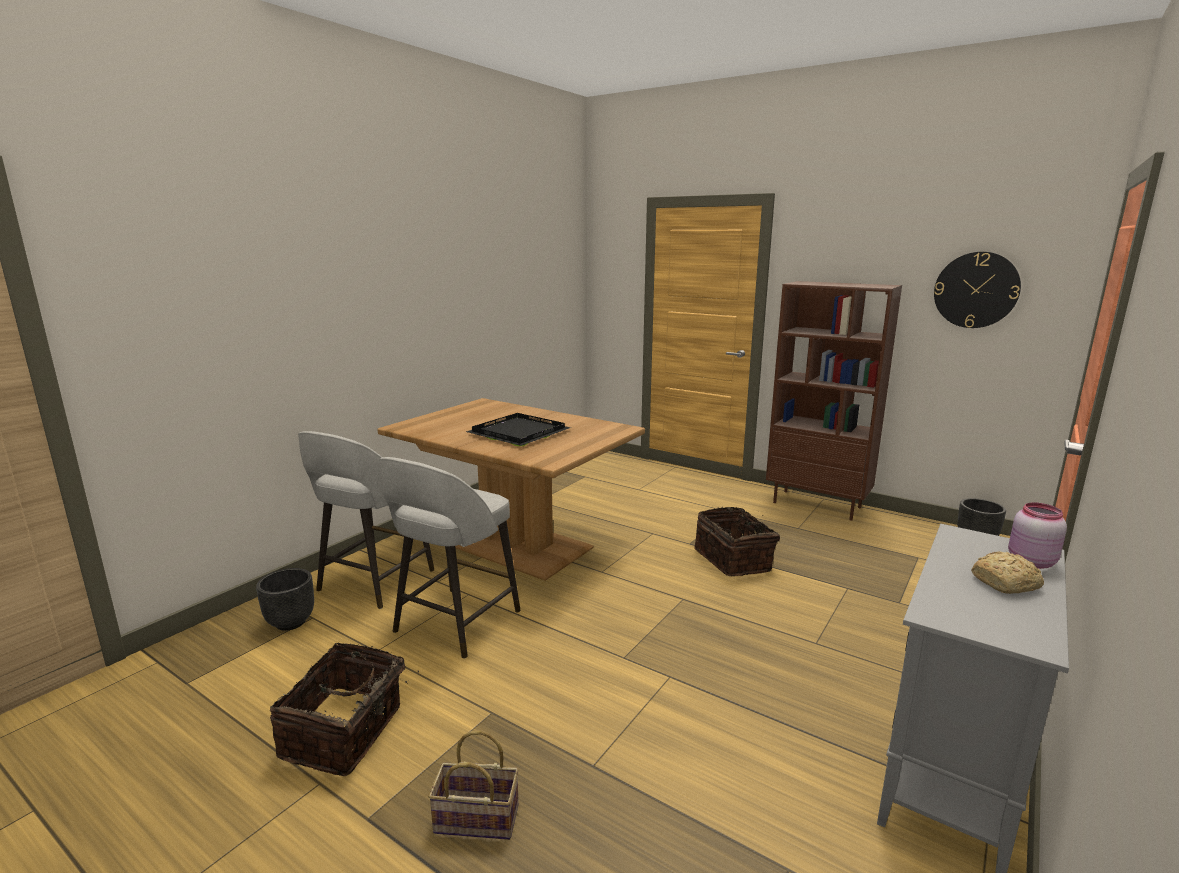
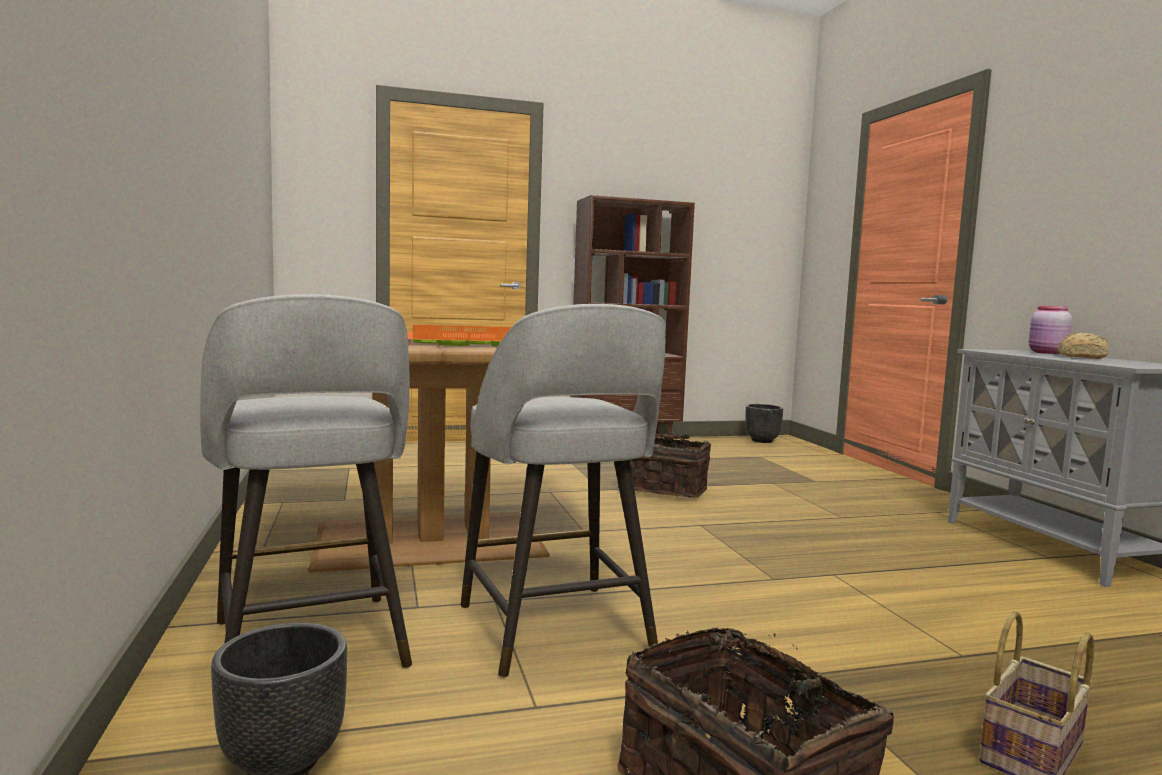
camera: 50 degrees left, 10 degrees down
black tray [466,413,571,446] -> orange tray [407,325,511,346]
wall clock [934,252,1021,328] -> none

